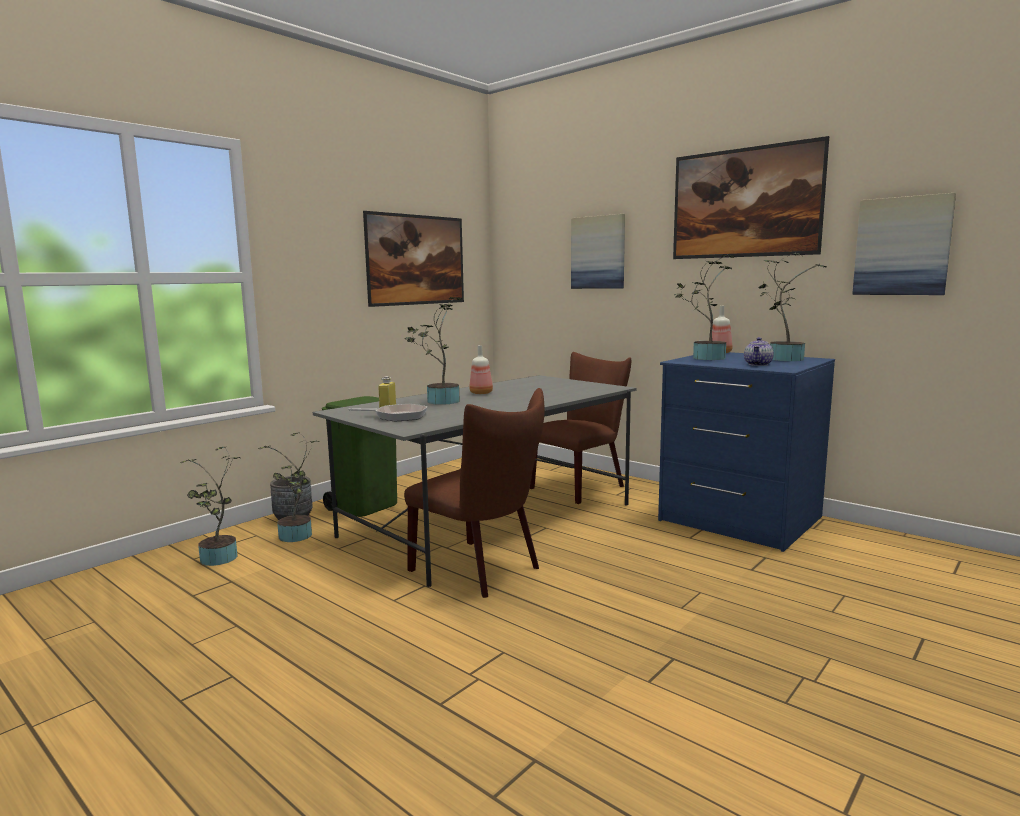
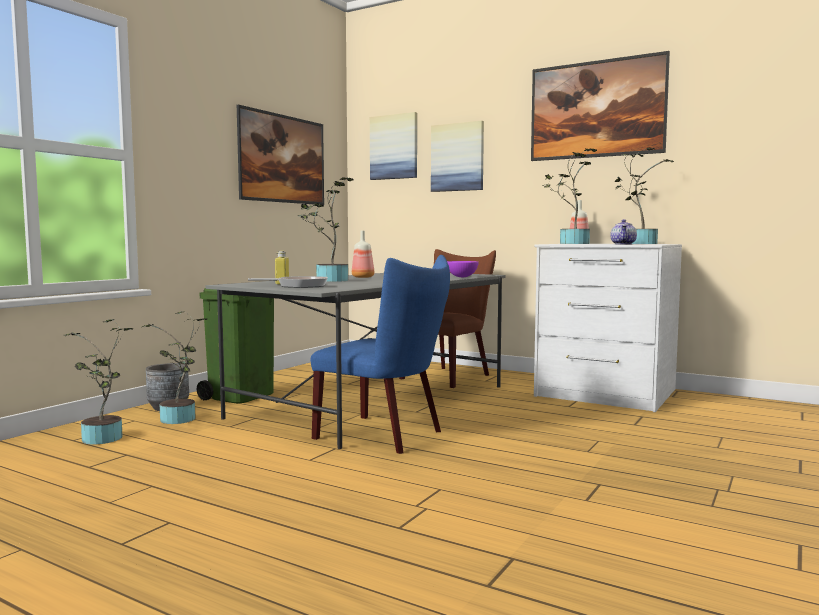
camera: 10 degrees left, 5 degrees down
brown chair [404,388,545,598] -> blue chair [311,255,450,454]
blue dresser [658,352,835,552] -> white dresser [534,244,682,412]
picture [852,193,956,295] -> picture moved to [370,112,417,180]
none -> purple bowl [447,261,479,277]

